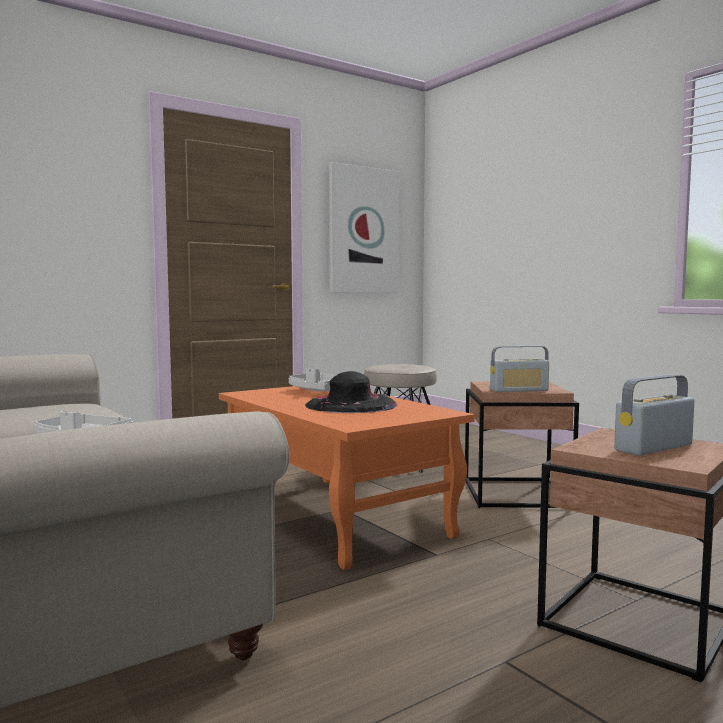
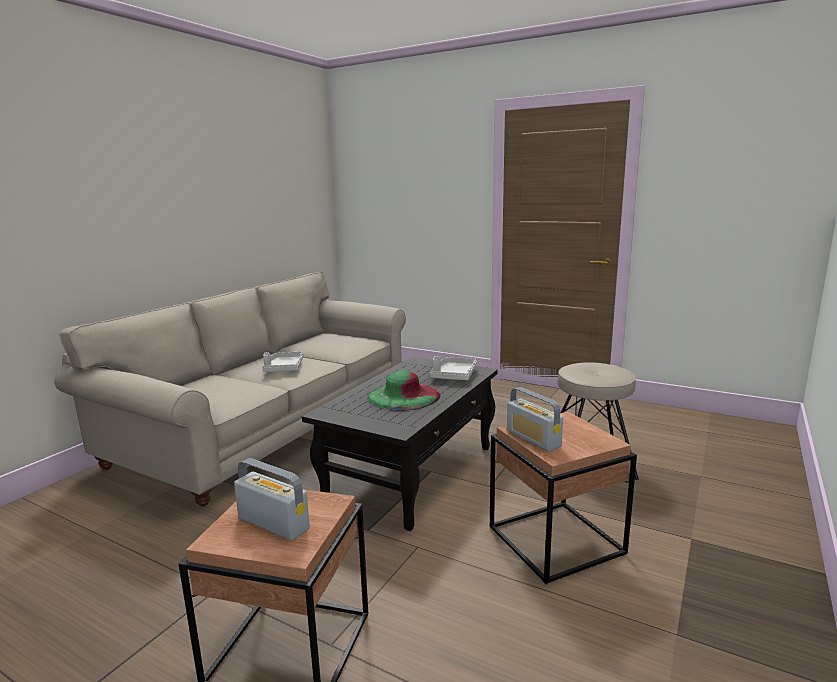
camera: 65 degrees right, 10 degrees up
orange coffee table [219,386,475,570] -> black coffee table [302,356,498,531]
black hat [305,371,397,413] -> green hat [367,370,440,411]
picture [329,162,399,293] -> none

